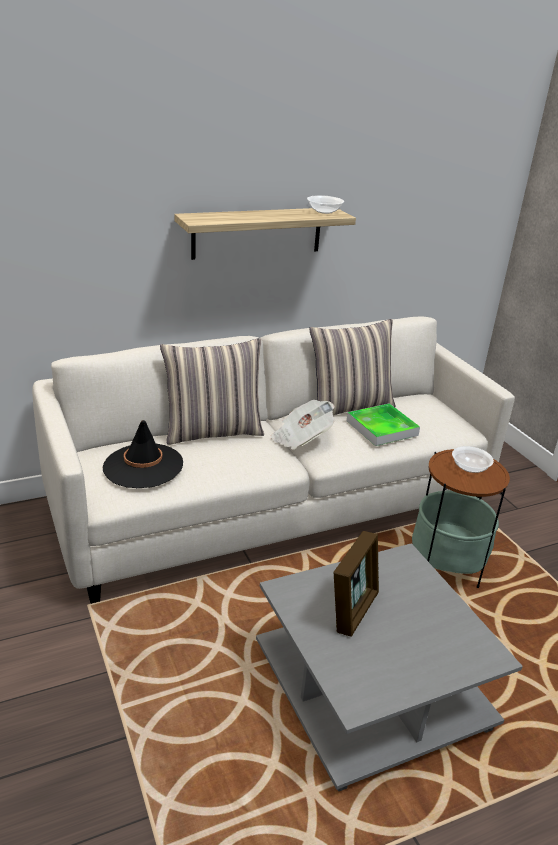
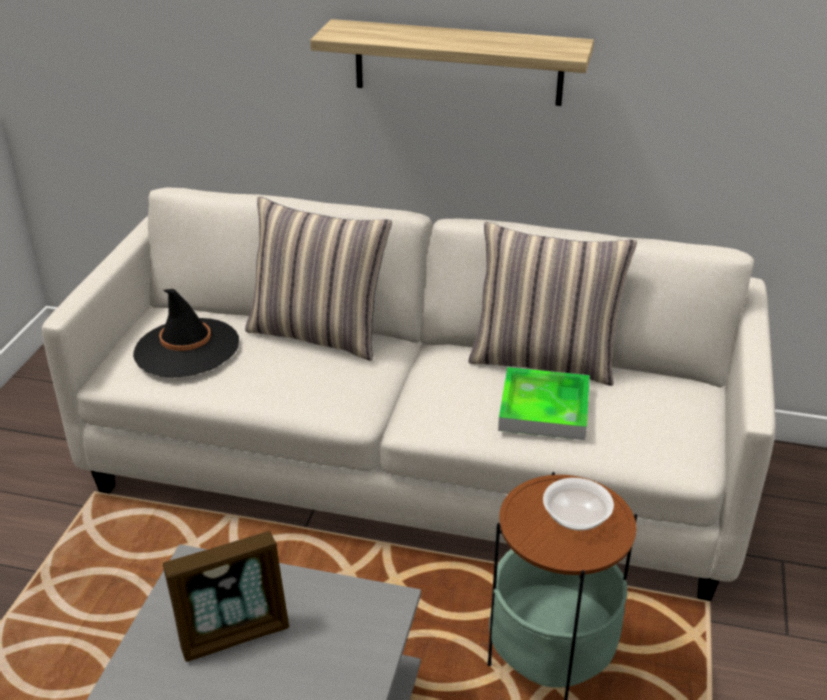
camera: 40 degrees right, 5 degrees up
newspaper [271,400,335,450] -> none
bowl [307,195,344,214] -> none

